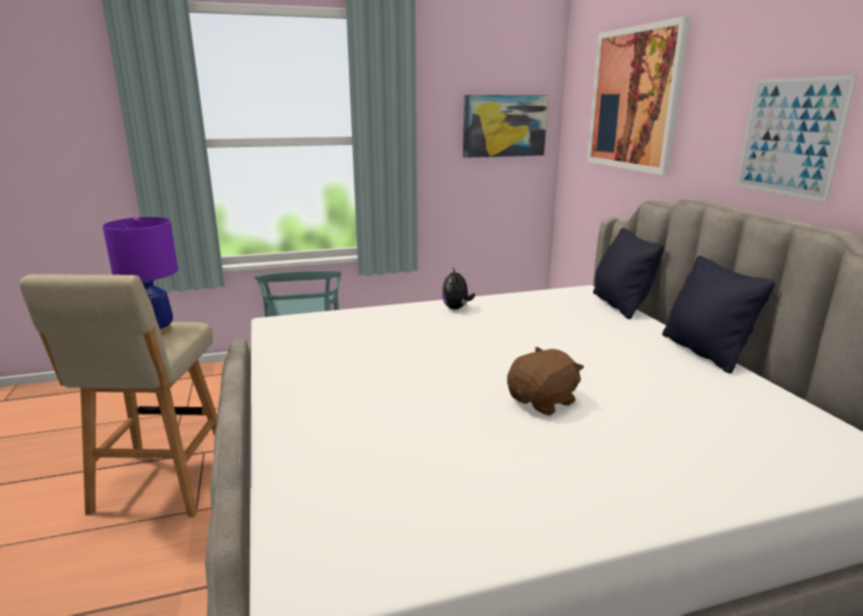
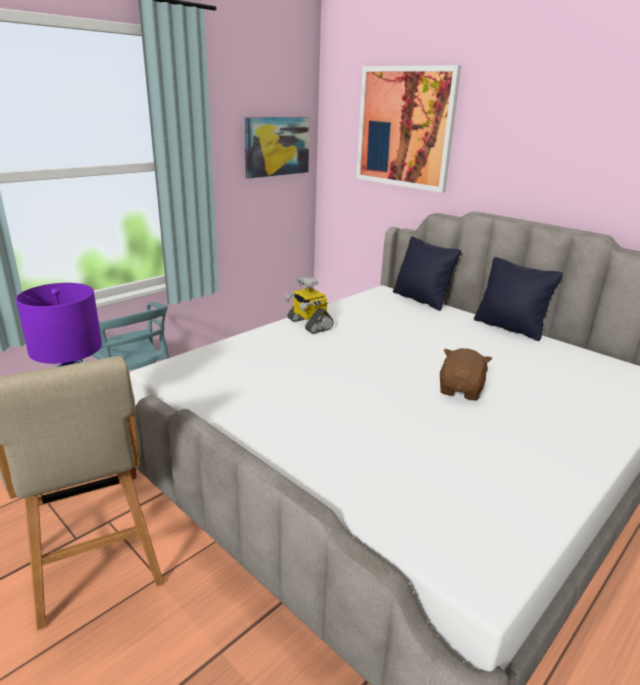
camera: 30 degrees left, 5 degrees up
plush toy [442,268,475,310] -> toy robot [284,277,334,334]
picture [736,75,858,202] -> none

